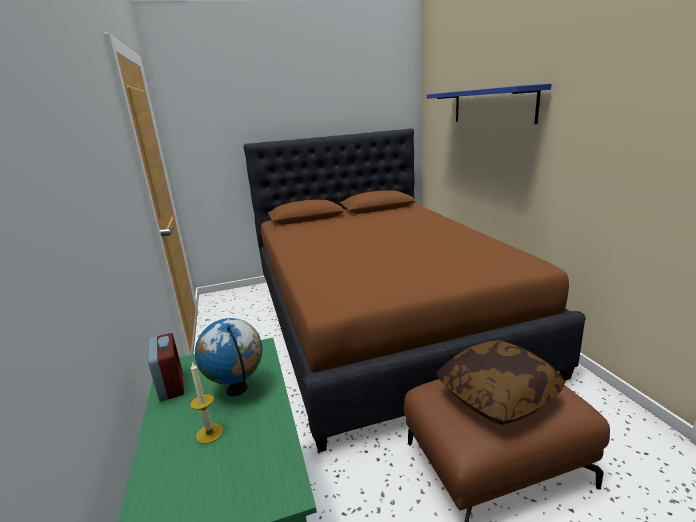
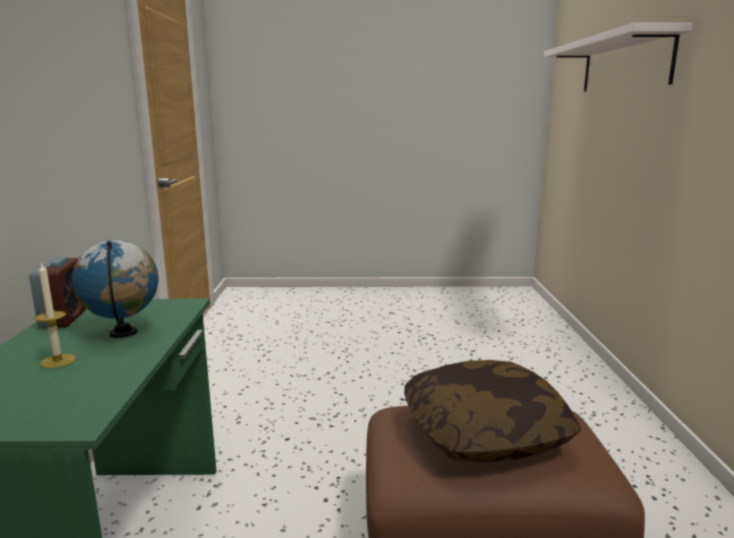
camera: 15 degrees right, 5 degrees down
brown bed [244,128,586,453] -> none
blue shelf [427,84,551,124] -> white shelf [544,23,692,92]

